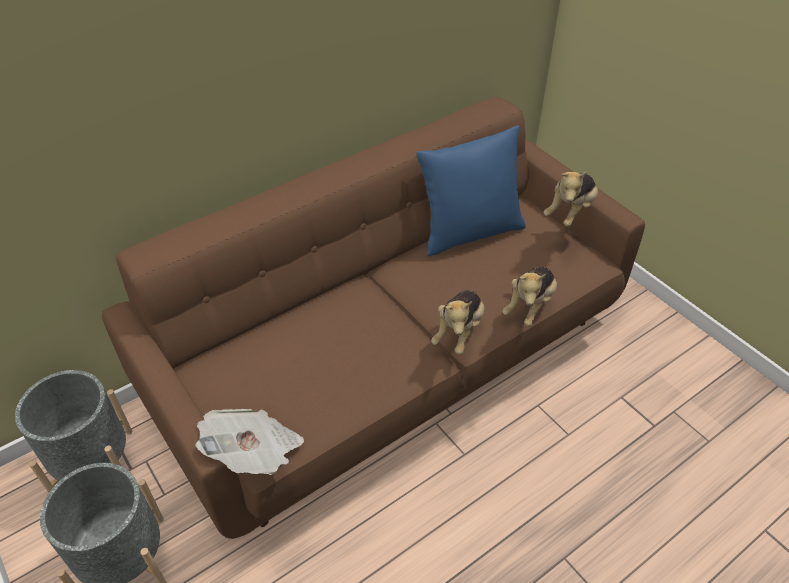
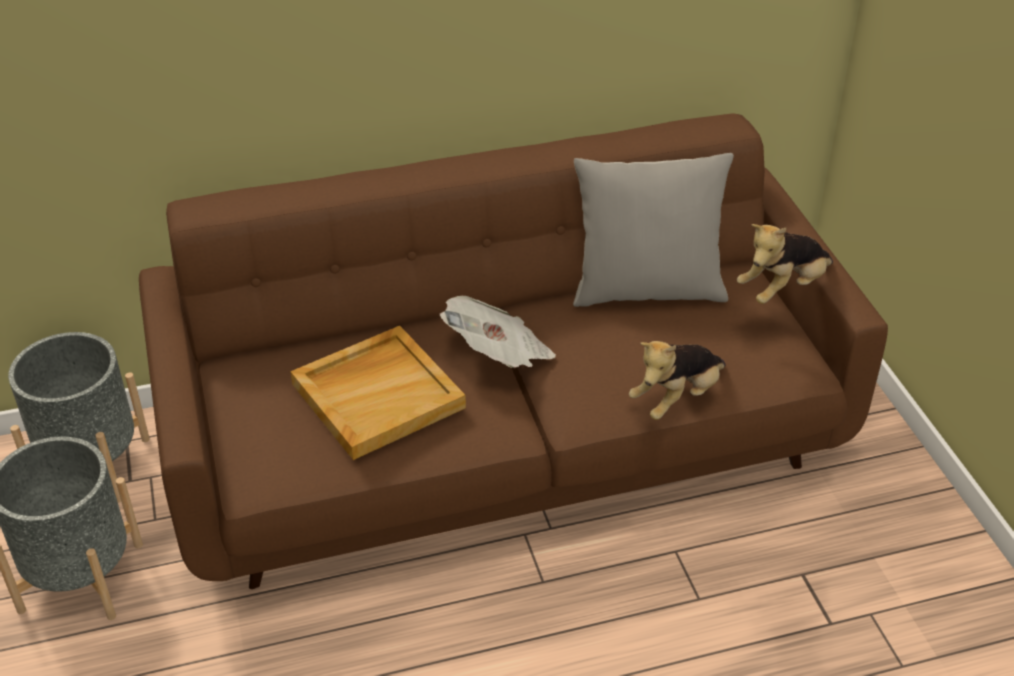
camera: 20 degrees right, 5 degrees down
newspaper [195,409,304,475] -> newspaper moved to [440,296,556,368]
blue pillow [416,125,526,256] -> grey pillow [573,153,734,307]
plush toy [431,290,484,355] -> none
none -> beige tray [290,326,466,460]

